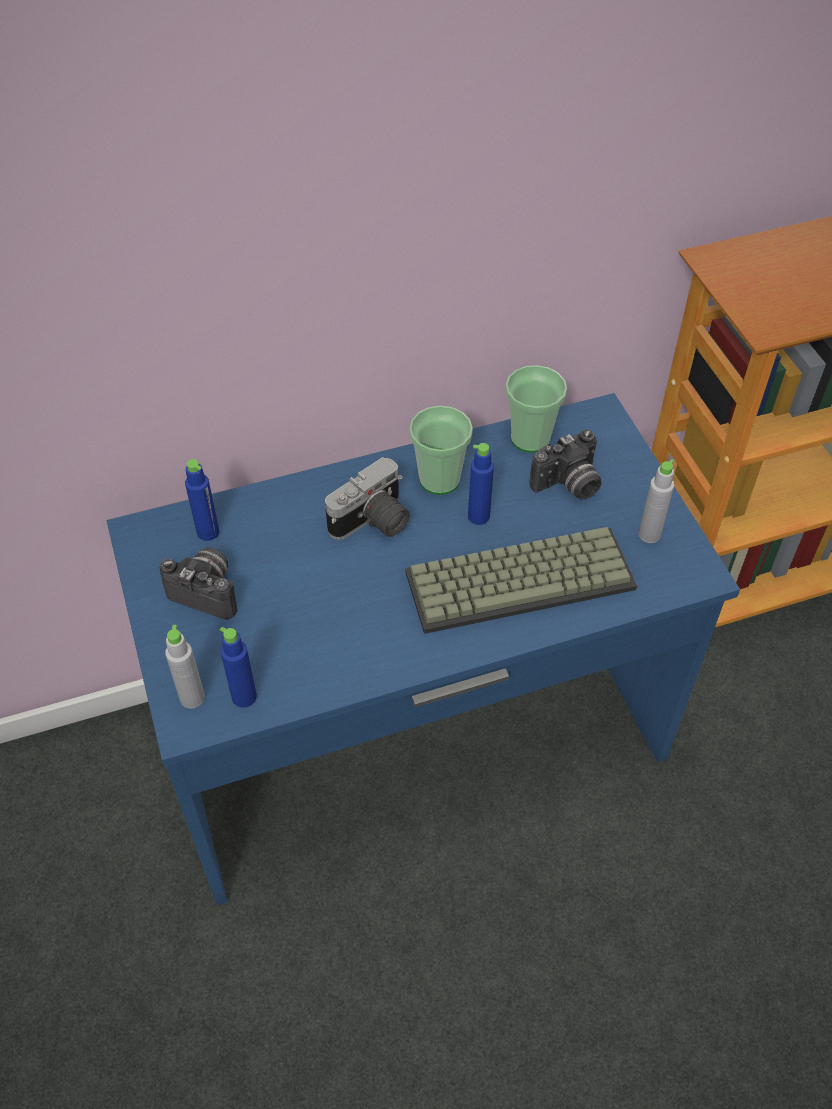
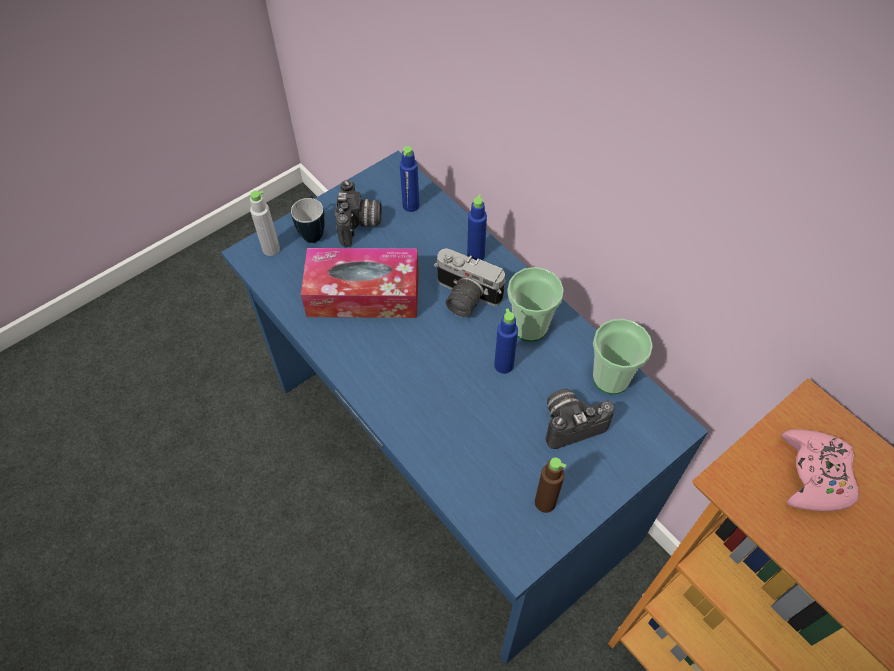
camera: 70 degrees right, 5 degrees up
blue bottle [220,627,257,708] -> blue bottle moved to [467,195,487,260]
keyboard [405,527,637,634] -> none
camera [529,430,601,500] -> camera turned 120 degrees clockwise [546,389,615,449]
grey bottle [638,459,674,543] -> brown bottle [535,457,566,513]
none -> mug [291,195,325,243]
none -> tissue box [301,248,419,318]
none -> pink game controller [781,429,859,511]

